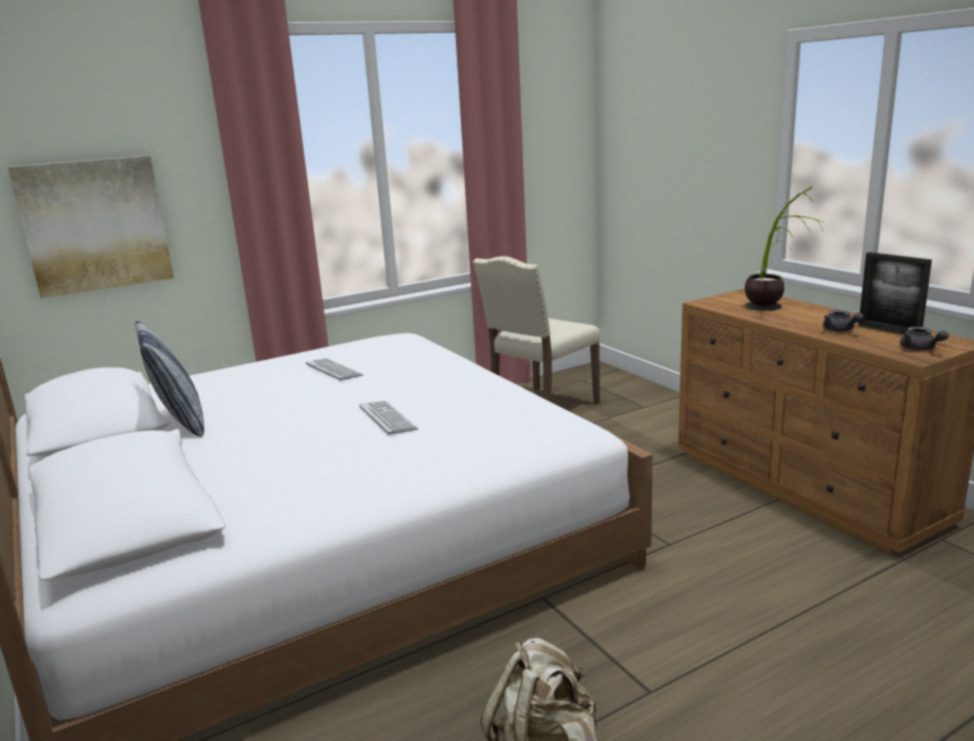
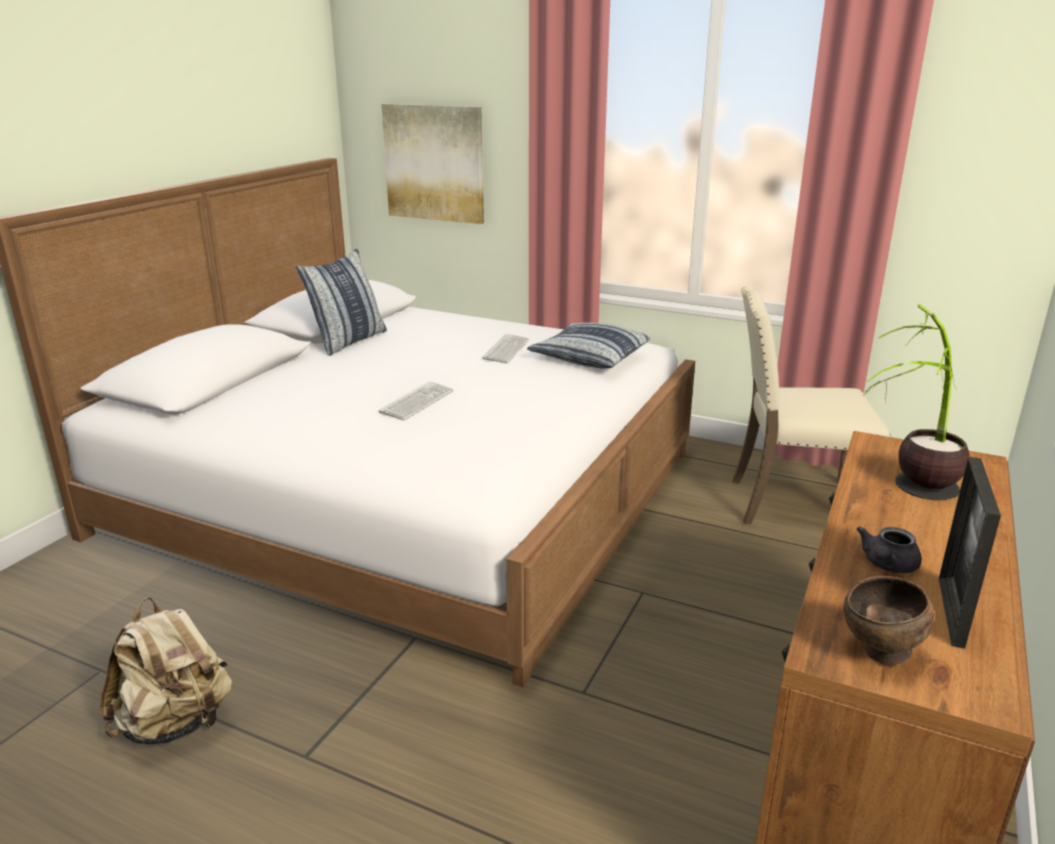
camera: 55 degrees right, 5 degrees up
grey teapot [900,327,949,351] -> brown bowl [843,576,934,665]
none -> pillow [527,323,650,368]

